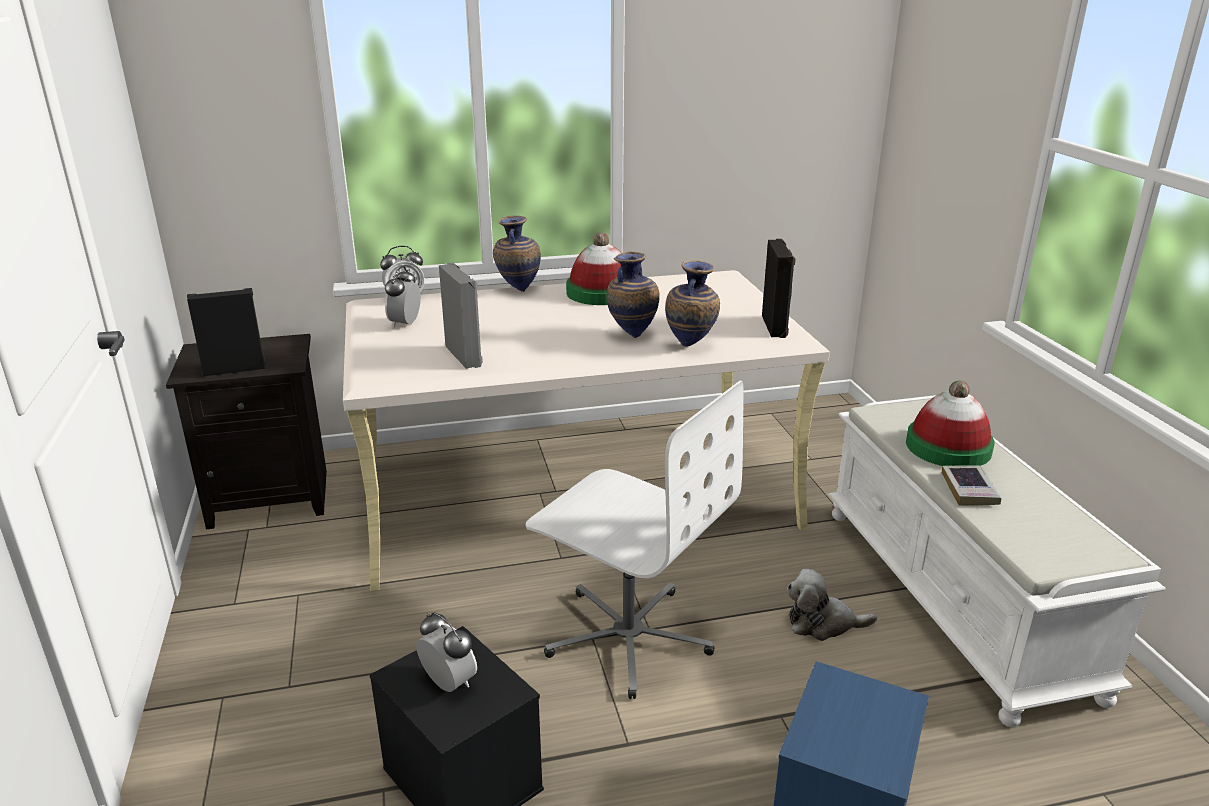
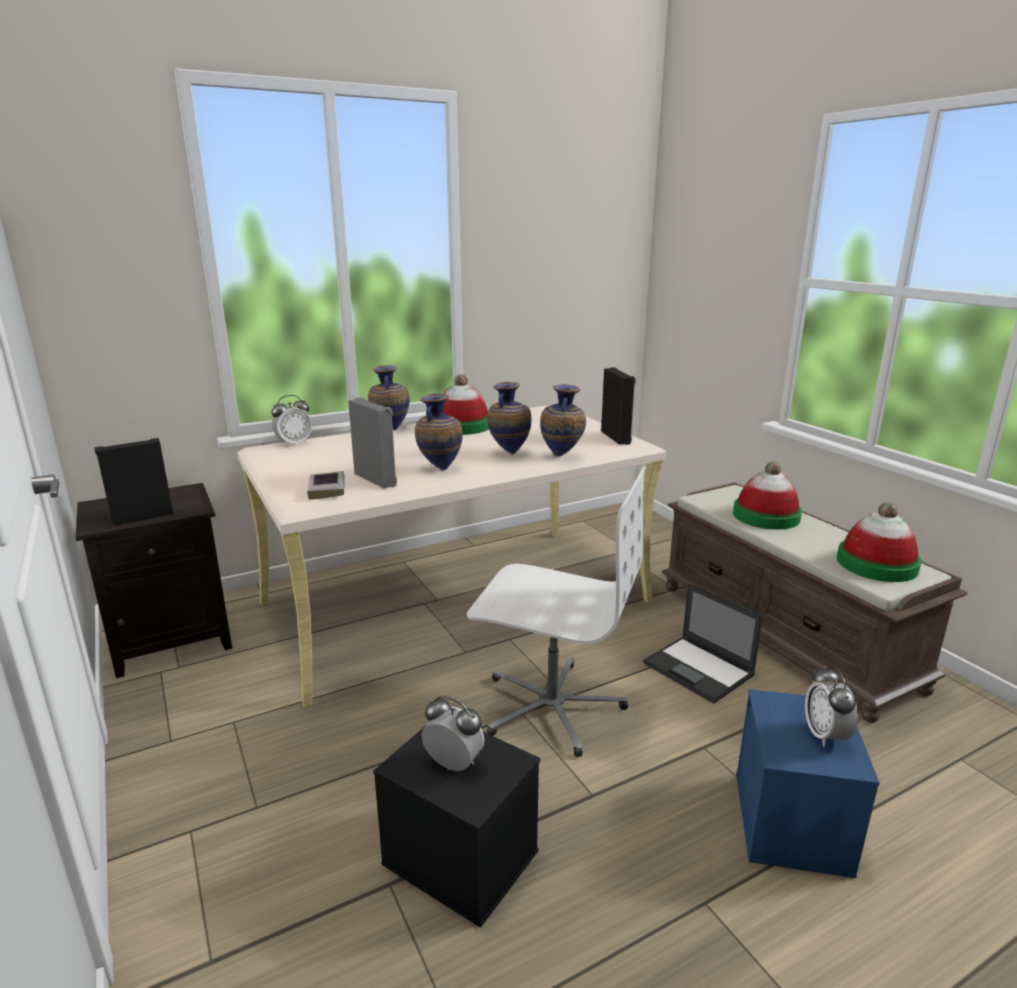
camera: 15 degrees left, 5 degrees down
alarm clock [385,266,421,328] -> alarm clock moved to [805,666,858,747]
plush toy [787,569,877,641] -> laptop [643,583,763,704]
white bench [828,395,1166,727] -> brown bench [662,482,968,723]
book [942,465,1002,506] -> book moved to [307,471,345,500]
none -> vase [415,393,463,471]
none -> hat [837,502,921,582]

